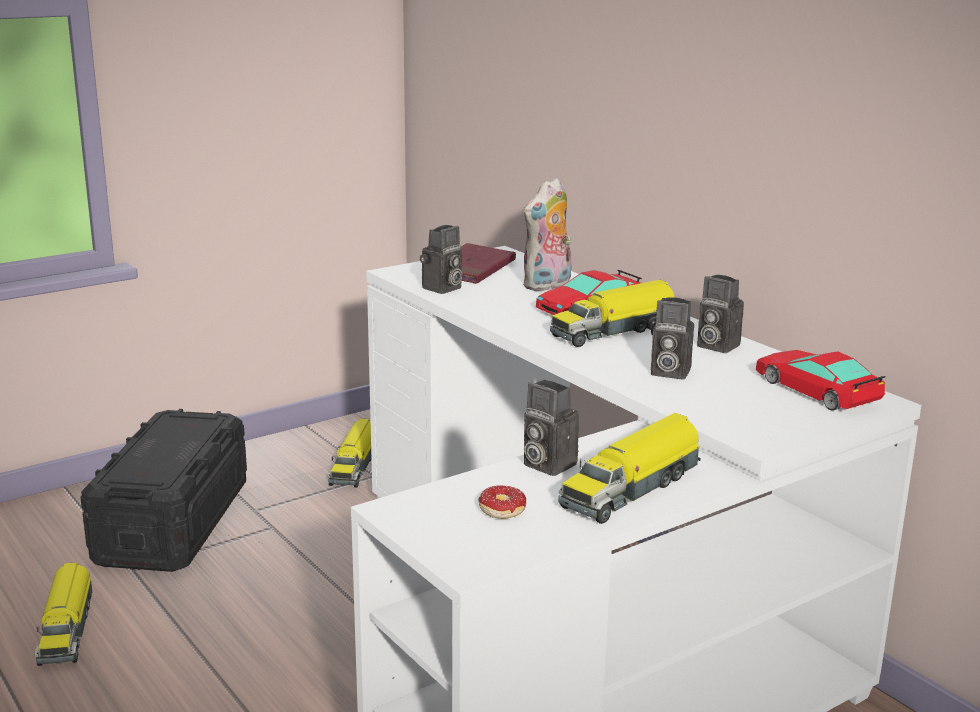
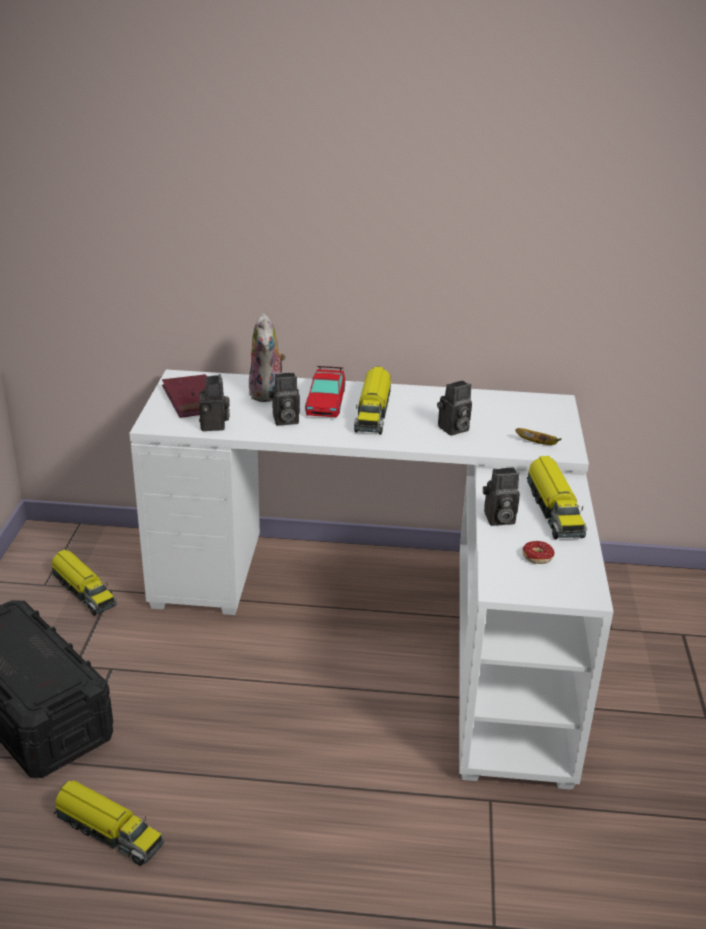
camera: 50 degrees left, 10 degrees up
camera [697,275,744,353] -> camera moved to [269,373,300,426]
toy car [756,350,886,411] -> none
none -> banana [515,428,562,445]

